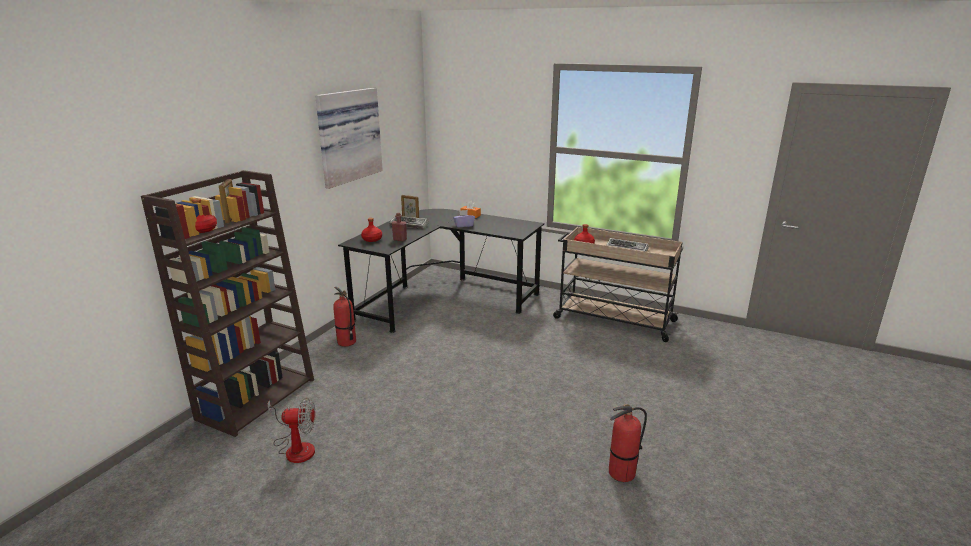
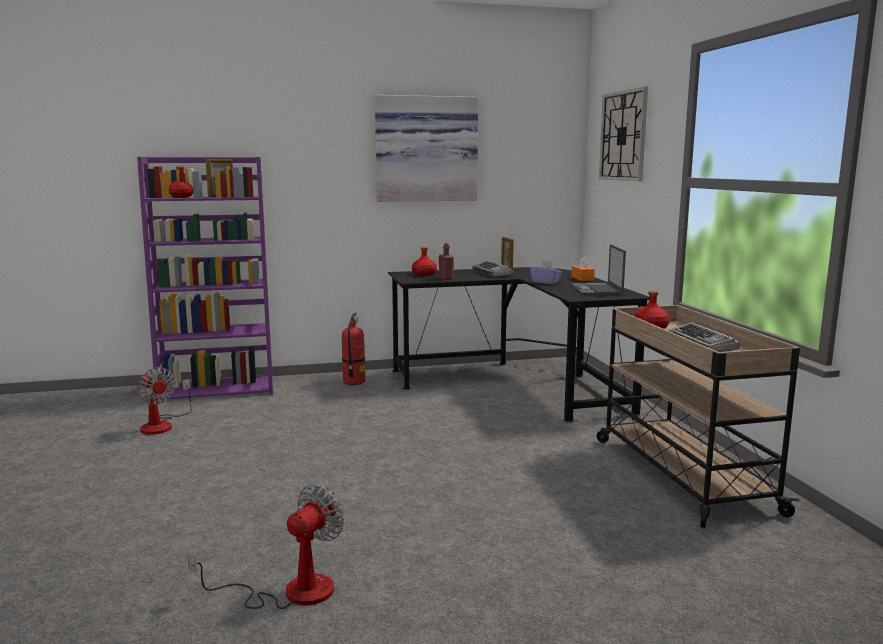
camera: 50 degrees right, 10 degrees down
brown bookcase [141,170,314,437] -> purple bookcase [137,157,273,403]
fire extinguisher [609,404,647,482] -> fan [188,484,344,609]
none -> laptop [571,244,626,295]
none -> wall clock [599,86,648,181]

